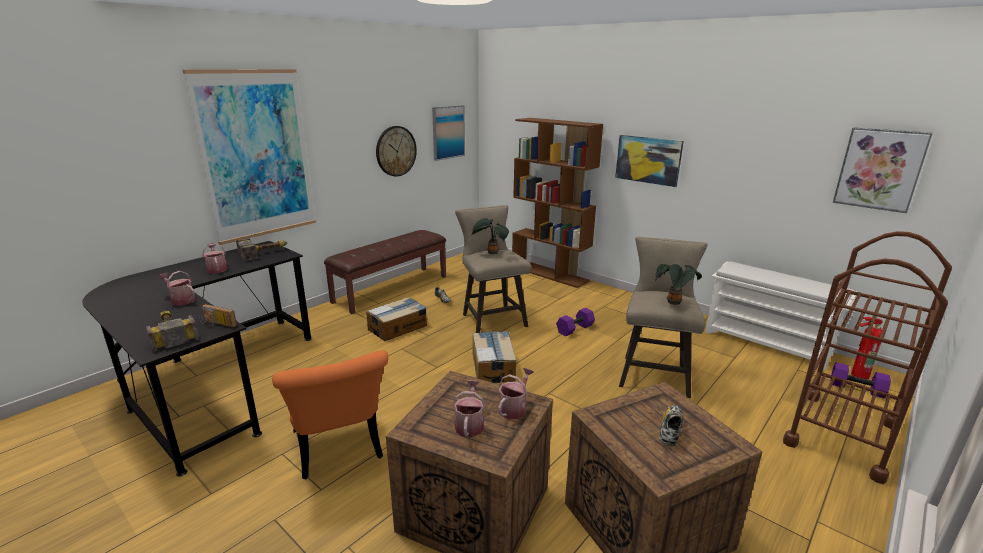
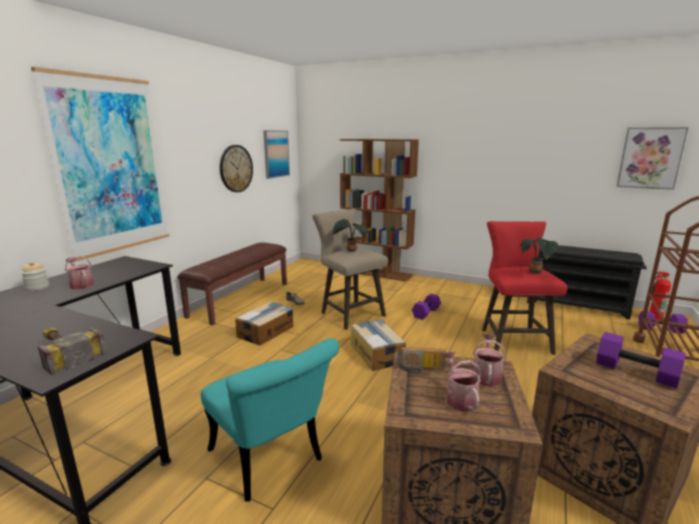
camera: 15 degrees left, 5 degrees down
watering can [158,271,196,306] -> none
radio [199,304,237,327] -> radio moved to [397,347,446,373]
hammer [236,238,287,261] -> none
orange chair [272,350,388,479] -> turquoise chair [201,338,339,501]
picture [615,135,684,187] -> none
beige stool [619,237,708,398] -> red stool [482,221,567,355]
shoe [660,405,683,446] -> purple dumbbell [596,332,686,388]
white shoe rack [705,261,857,371] -> black shoe rack [527,245,647,319]
none -> jar [21,262,49,291]

